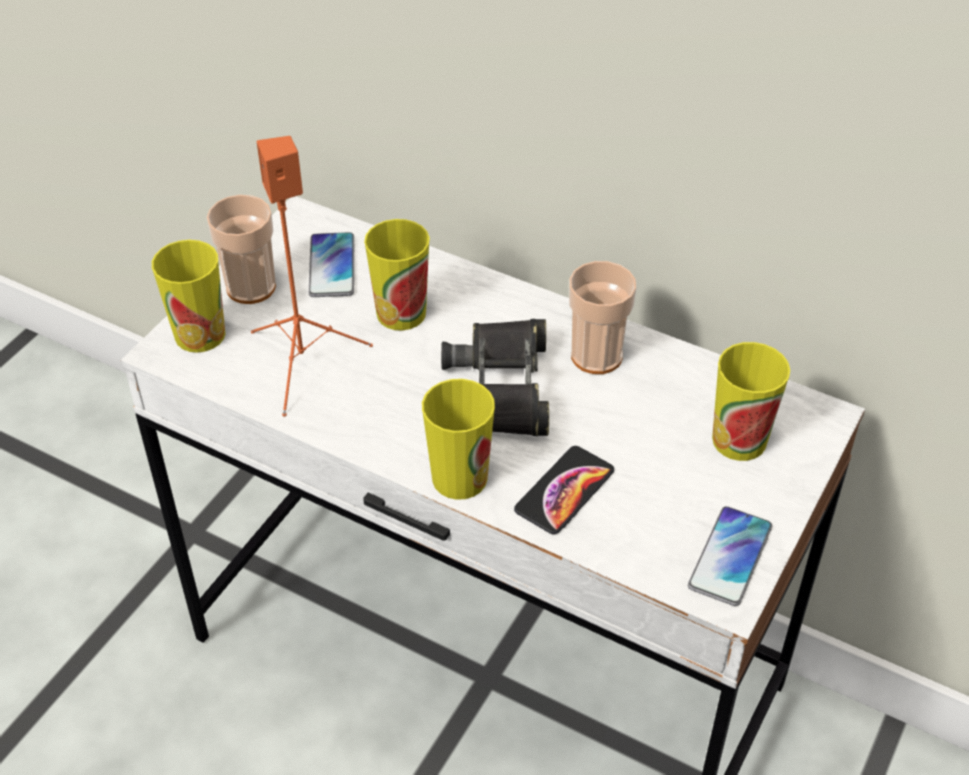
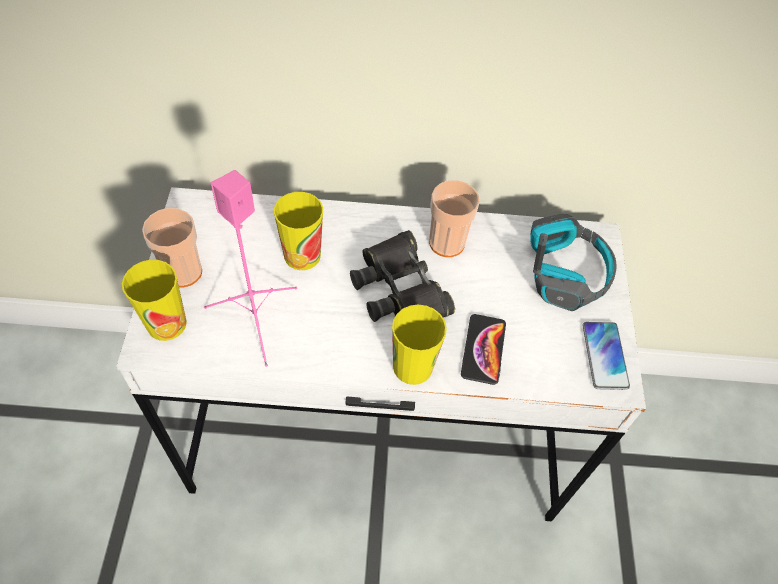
camera: 30 degrees left, 10 degrees up
orange speaker [251,136,373,417] -> pink speaker [204,170,297,367]
phone [309,232,354,297] -> none
cup [712,342,790,461] -> headphones [530,214,617,311]

